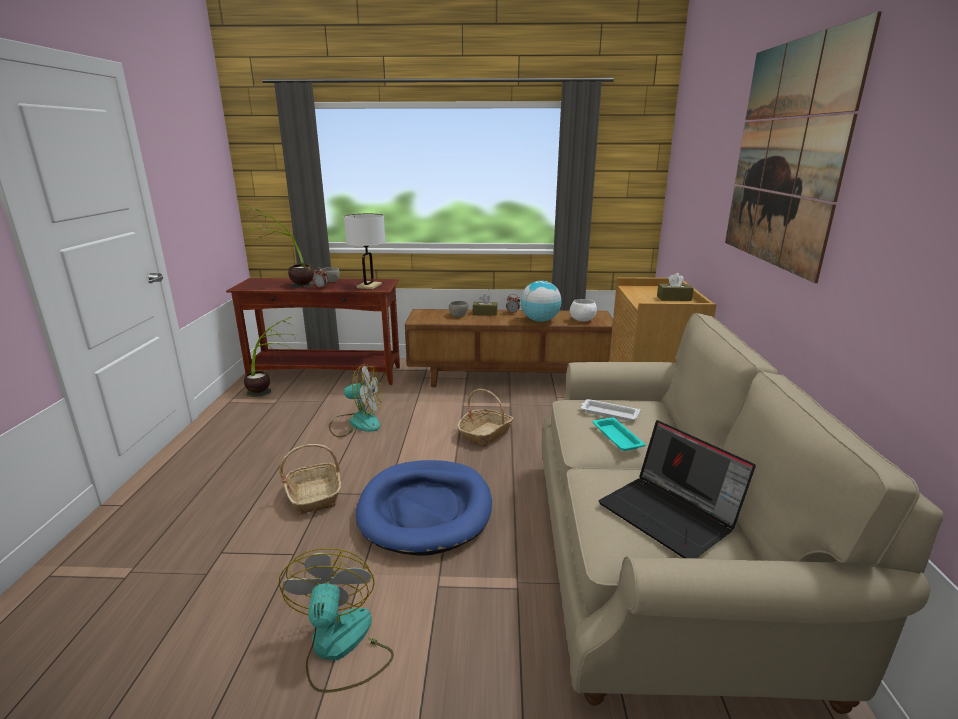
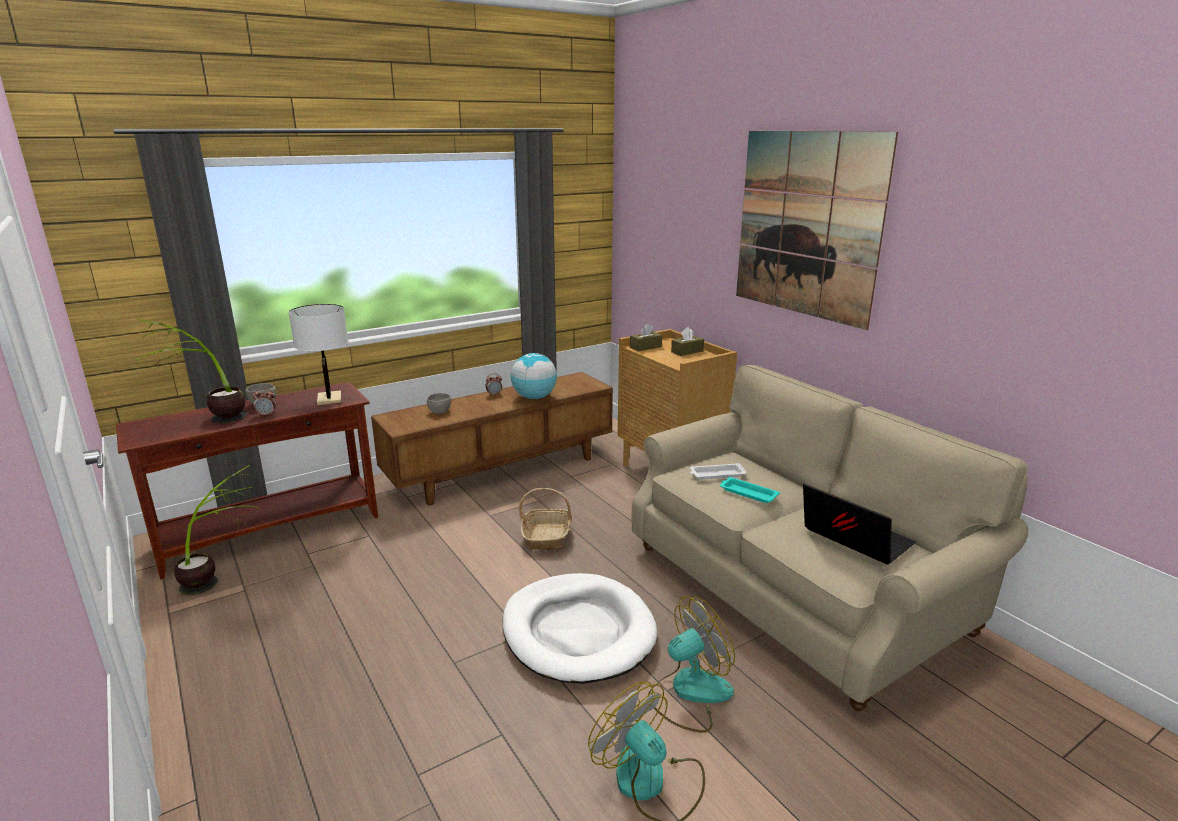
camera: 35 degrees left, 0 degrees up
basket [279,444,342,514] -> none
fan [329,364,382,437] -> fan moved to [648,596,735,733]
blue dog bed [356,460,492,556] -> white dog bed [503,573,657,684]
brown tissue box [473,294,498,316] -> brown tissue box moved to [630,324,662,351]
white bowl [570,299,597,322] -> none
laptop [599,420,756,558] -> laptop turned 150 degrees counterclockwise [803,484,916,565]

